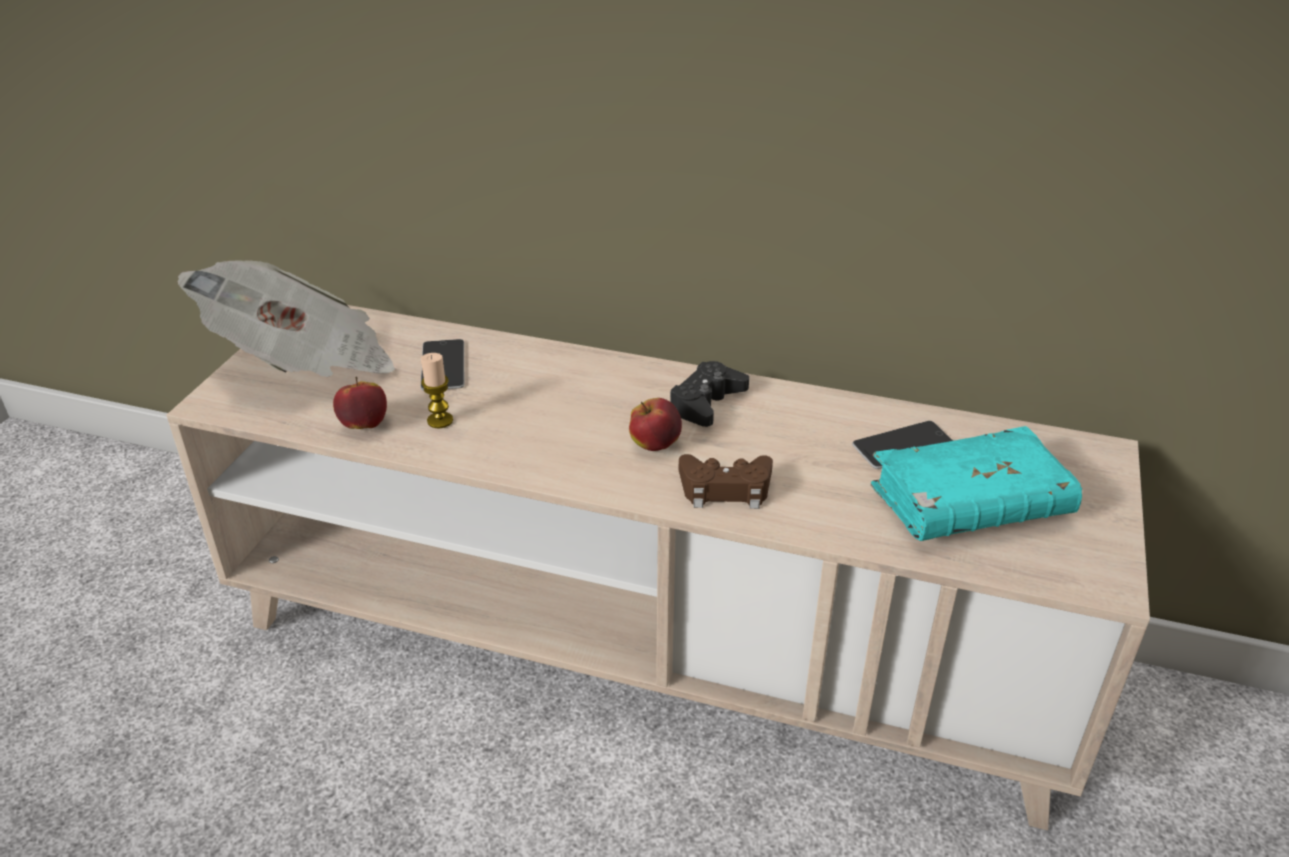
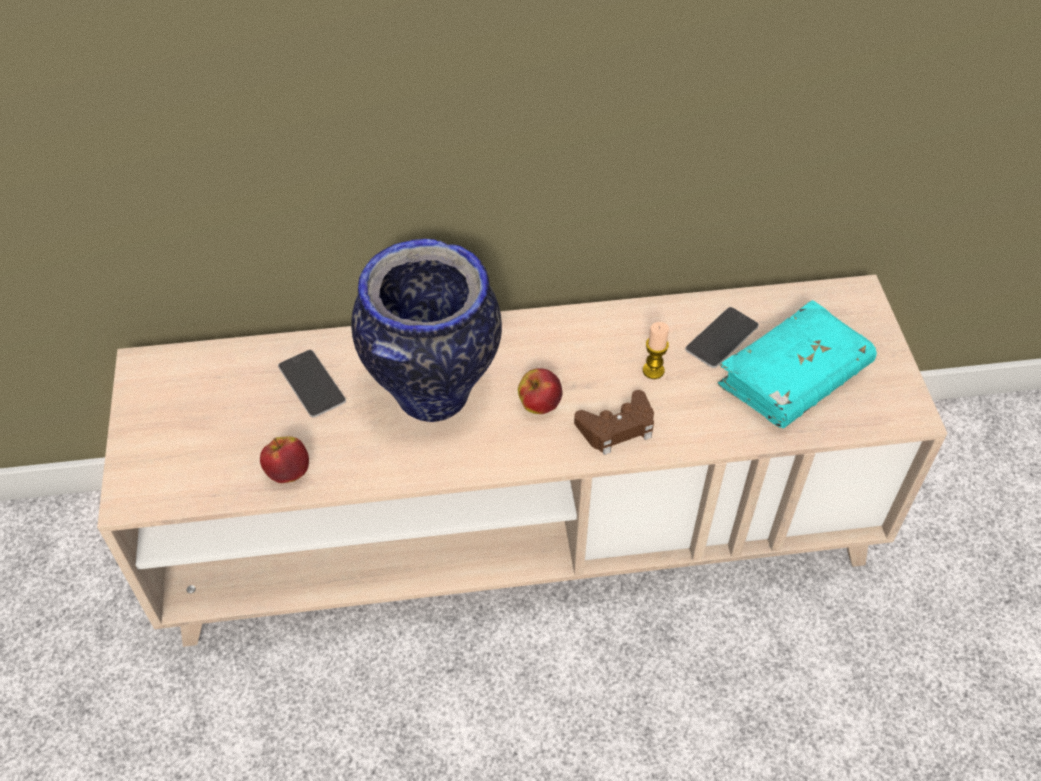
camera: 25 degrees left, 15 degrees up
newspaper [178,260,396,377] -> none
candle [421,353,453,429] -> candle moved to [643,322,669,379]
black game controller [670,361,749,427] -> none
none -> vase [351,239,502,422]

